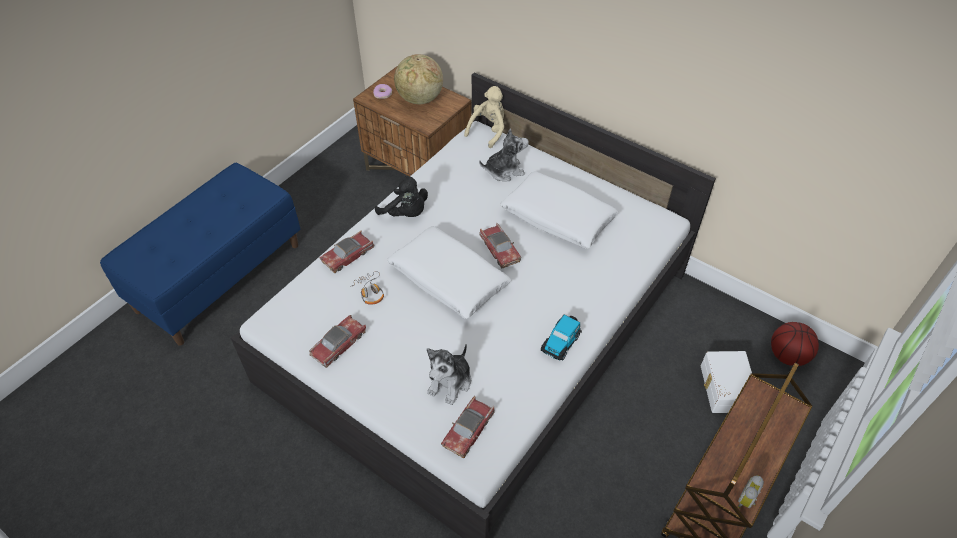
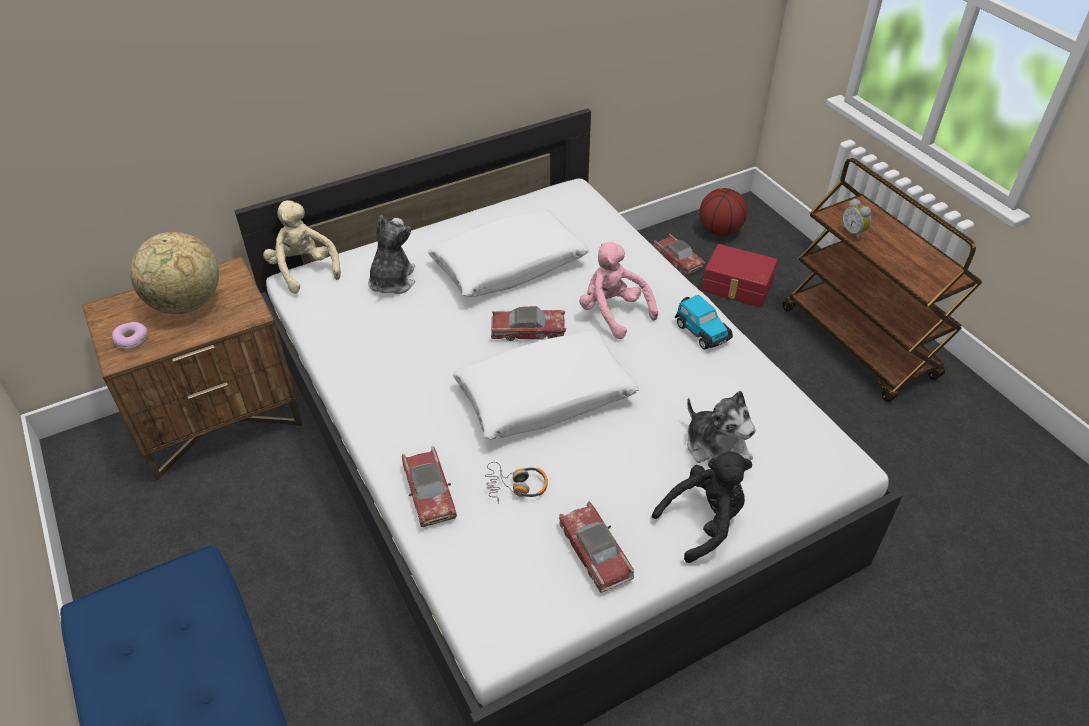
camera: 65 degrees left, 5 degrees down
black plush toy [375,175,428,217] -> black plush toy moved to [652,452,752,563]
toy car [441,396,495,458] -> toy car moved to [653,234,705,276]
white storage box [701,351,752,413] -> red storage box [702,244,778,308]
alarm clock [738,475,764,508] -> alarm clock moved to [842,198,871,240]
none -> pink plush toy [579,242,658,339]

